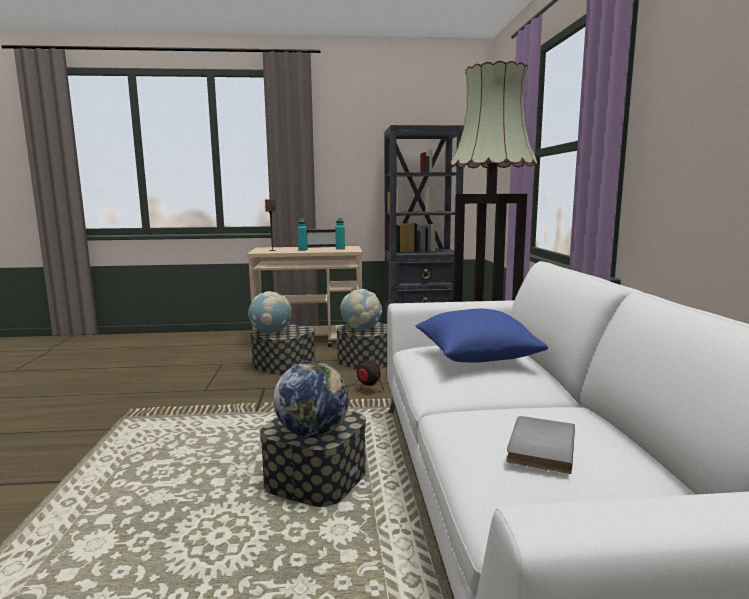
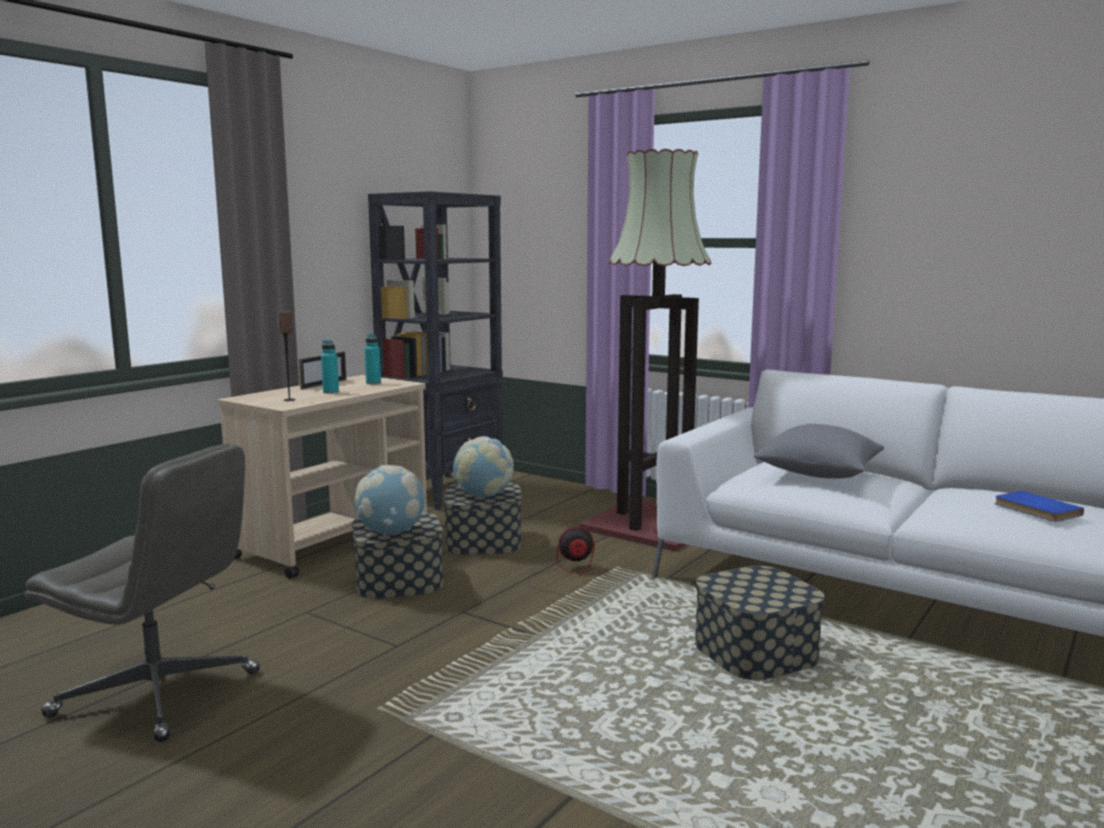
camera: 50 degrees left, 0 degrees up
globe [273,361,349,437] -> none
blue pillow [416,309,548,363] -> grey pillow [753,424,884,479]
grey book [506,416,575,474] -> blue book [995,491,1084,522]
none -> grey office chair [25,443,260,742]

